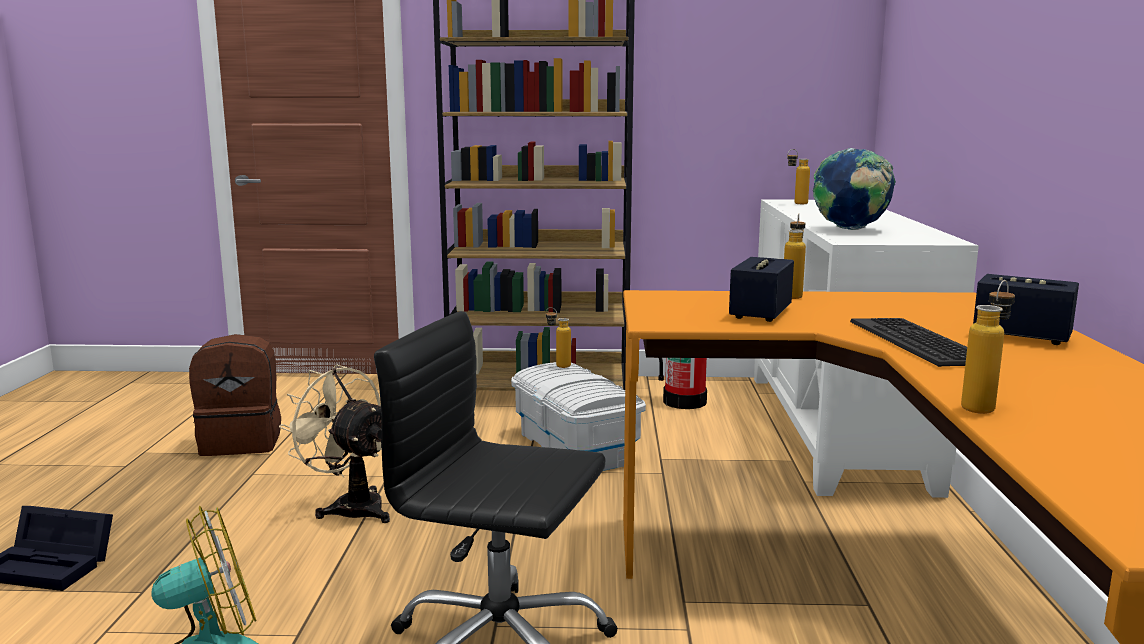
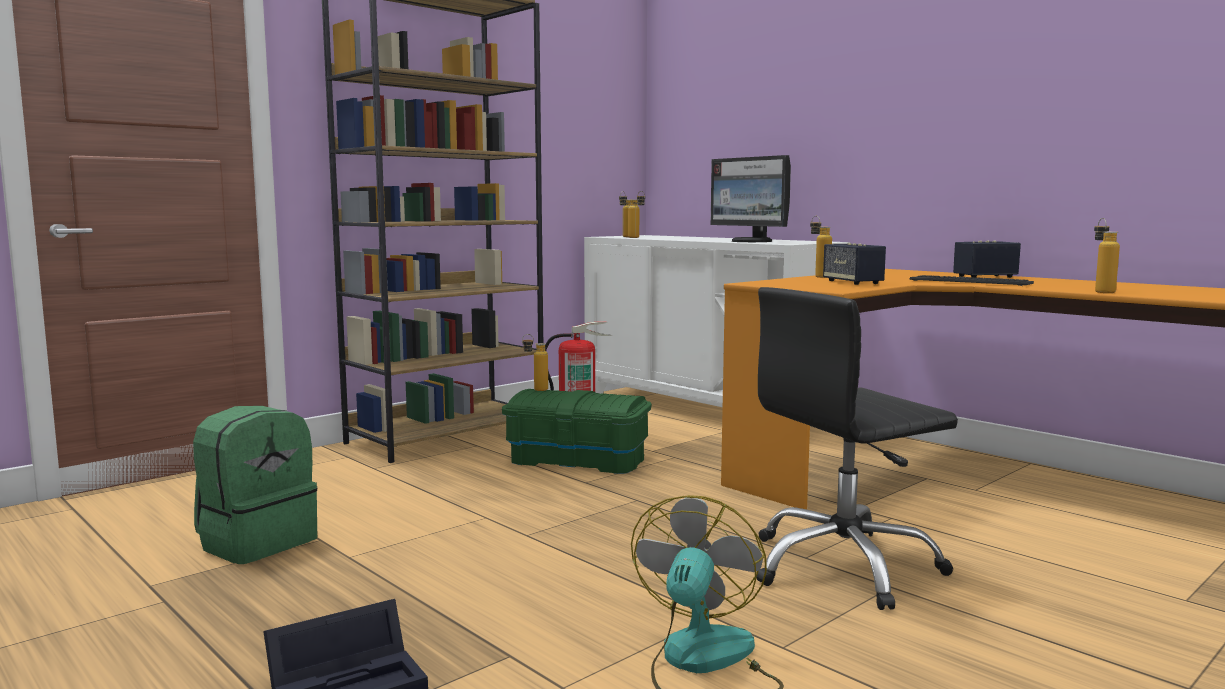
camera: 45 degrees left, 5 degrees down
brown backpack [189,334,281,456] -> green backpack [193,406,317,564]
beige fan [279,365,390,523] -> none
white storage box [511,362,646,471] -> green storage box [502,389,652,474]
globe [813,148,896,230] -> monitor [710,155,791,242]
none -> bottle [628,191,645,238]

